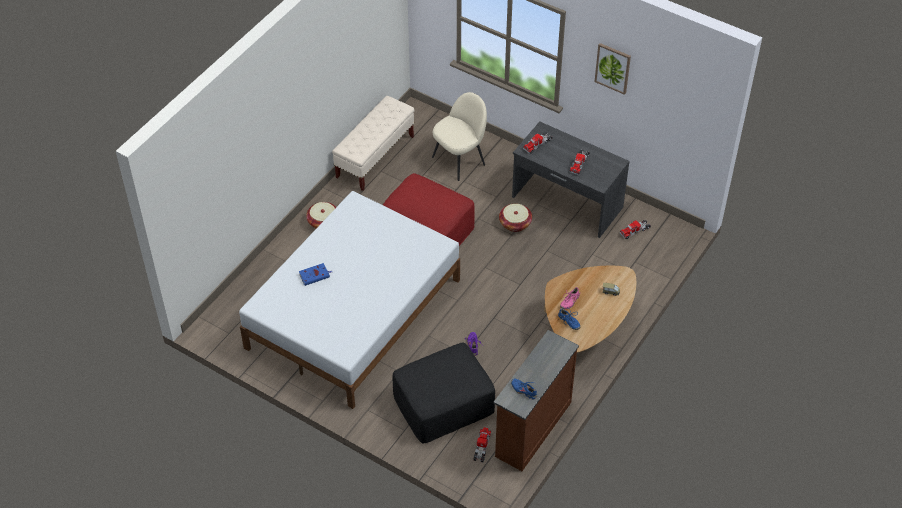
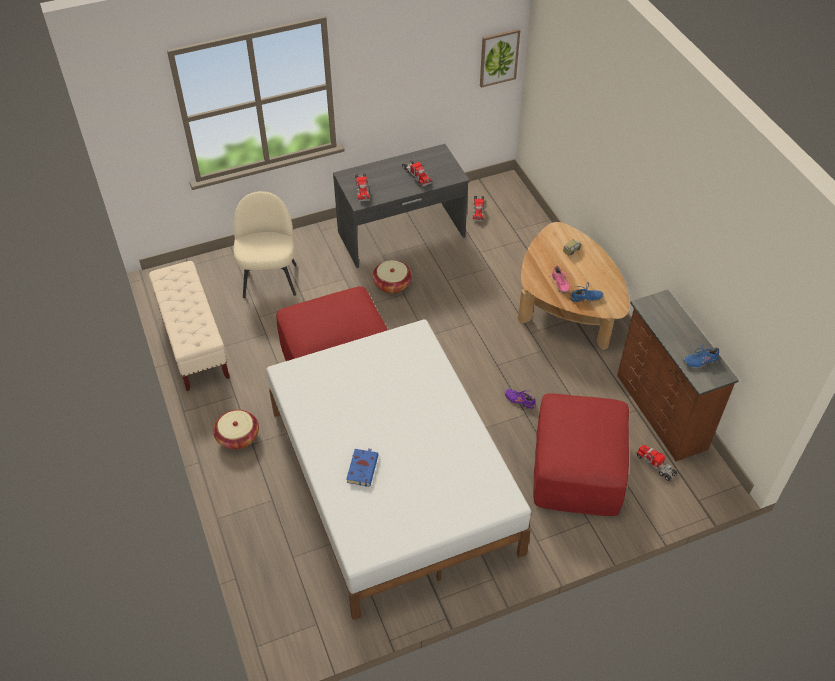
camera: 55 degrees left, 0 degrees up
black ottoman [393,343,495,443] -> red ottoman [533,393,629,516]
picture [595,43,631,95] -> picture moved to [480,29,520,88]

